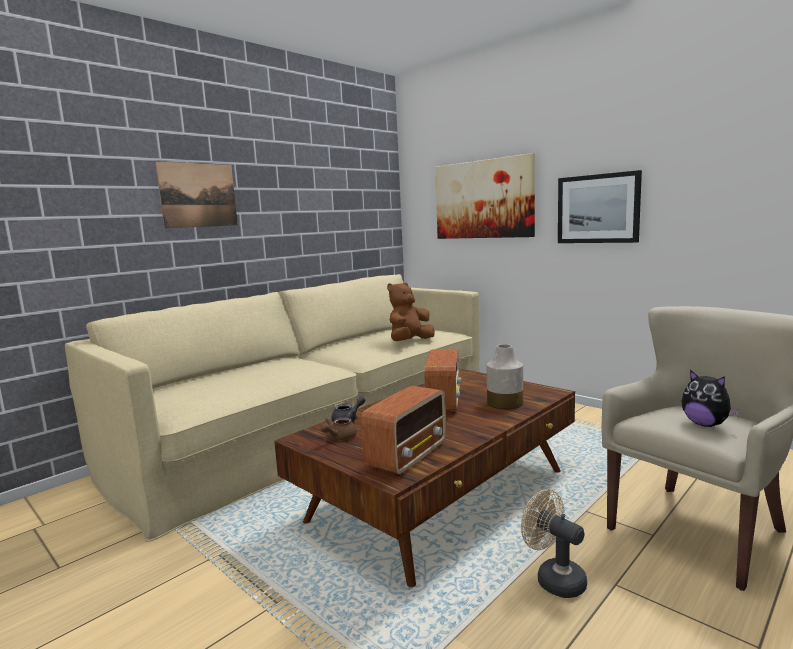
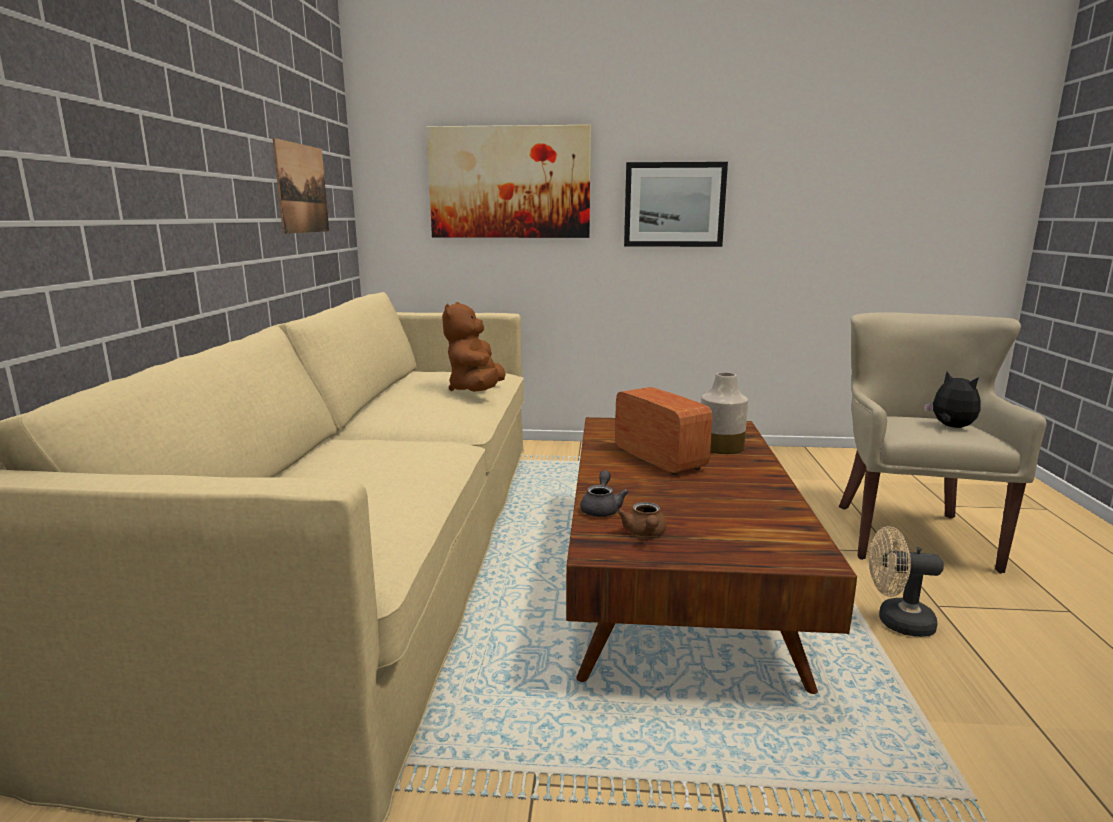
camera: 40 degrees left, 5 degrees up
picture [155,161,238,229] -> picture moved to [273,138,329,234]
radio [361,385,446,476] -> none
plush toy [681,370,739,427] -> plush toy turned 135 degrees counterclockwise [924,371,980,428]

